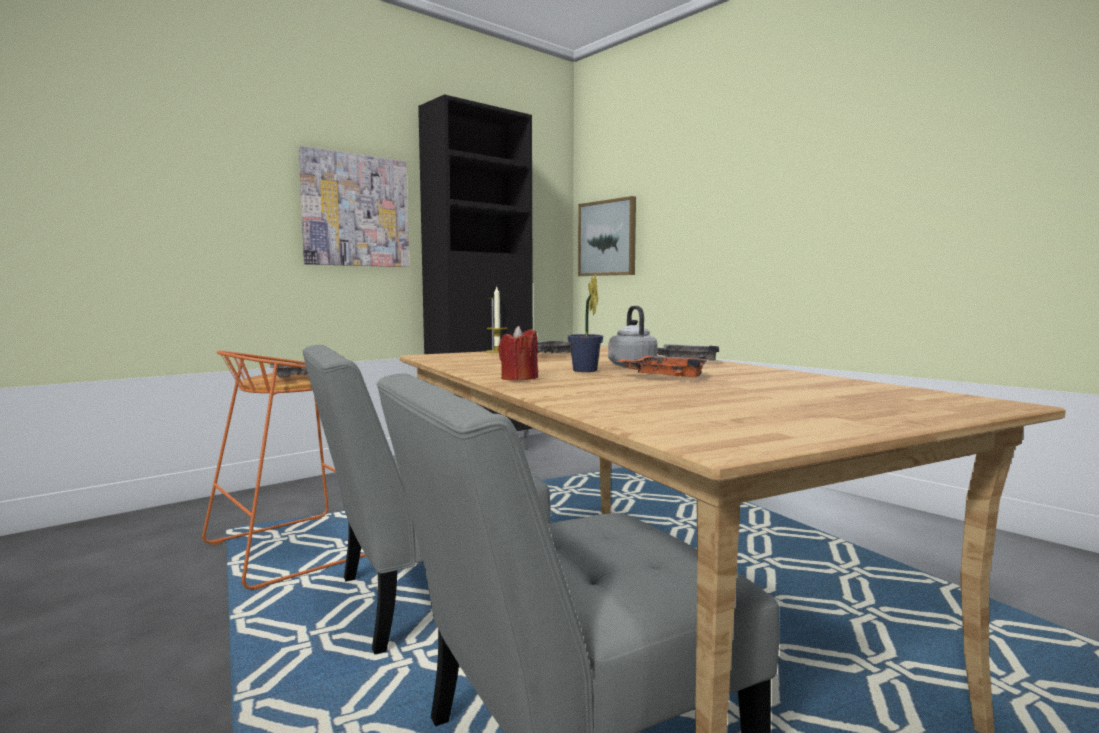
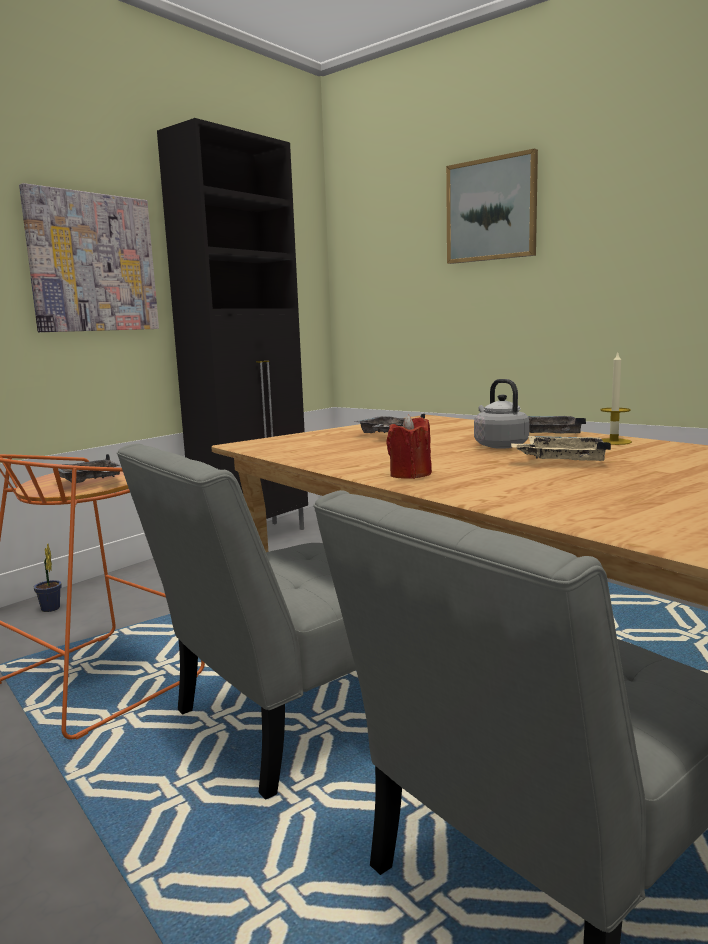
camera: 10 degrees left, 5 degrees up
candle [485,287,508,353] -> candle moved to [600,353,632,445]
potted plant [568,273,603,372] -> potted plant moved to [34,544,62,612]
picture [578,196,636,276] -> picture moved to [446,148,538,264]
orange tray [618,355,708,377] -> beige tray [511,436,611,461]

